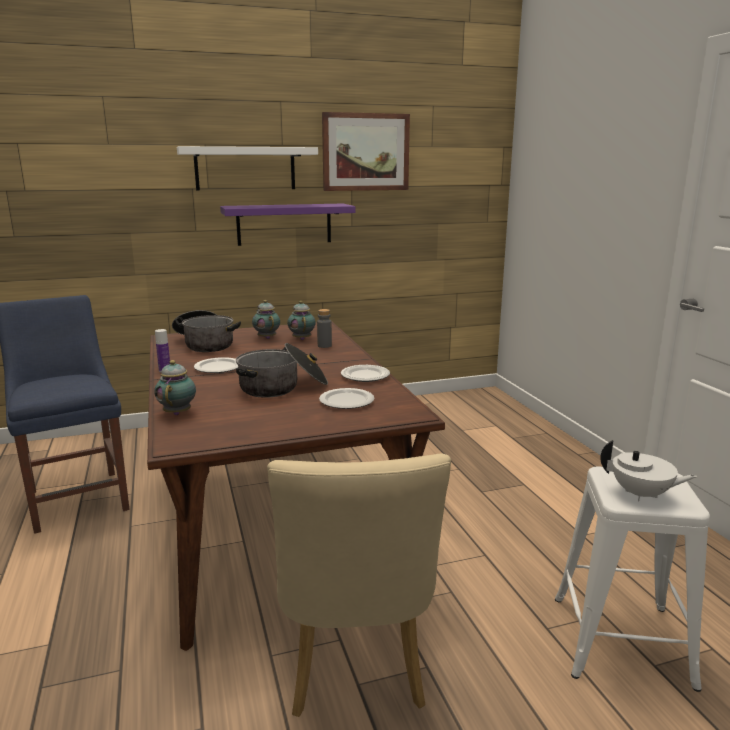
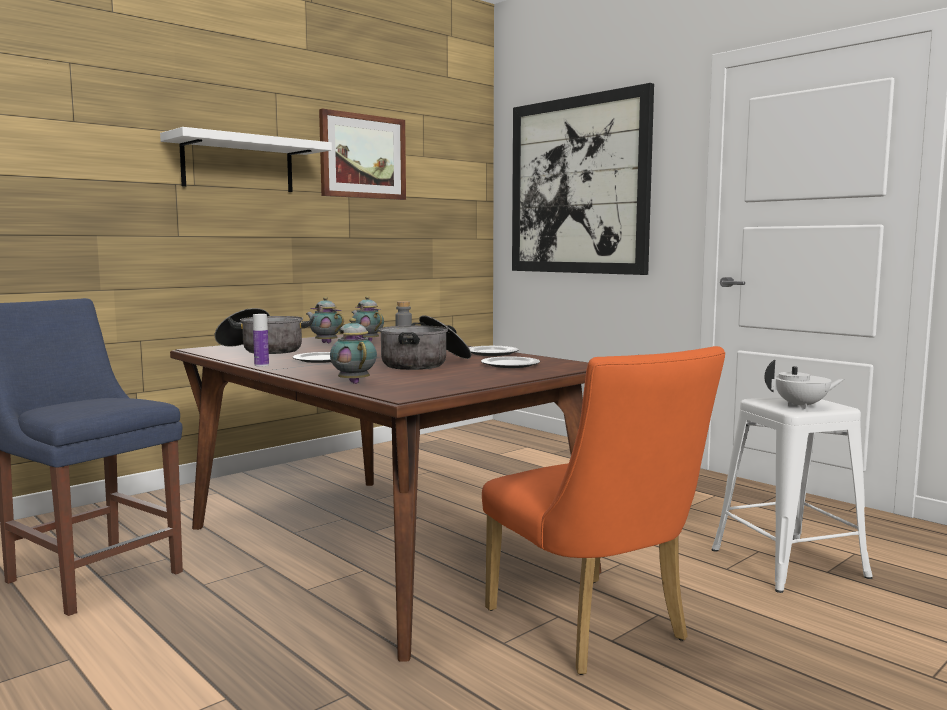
camera: 25 degrees left, 10 degrees down
purple shelf [220,204,355,246] -> none
beige chair [267,454,451,717] -> orange chair [482,346,725,675]
none -> picture [512,83,654,275]

